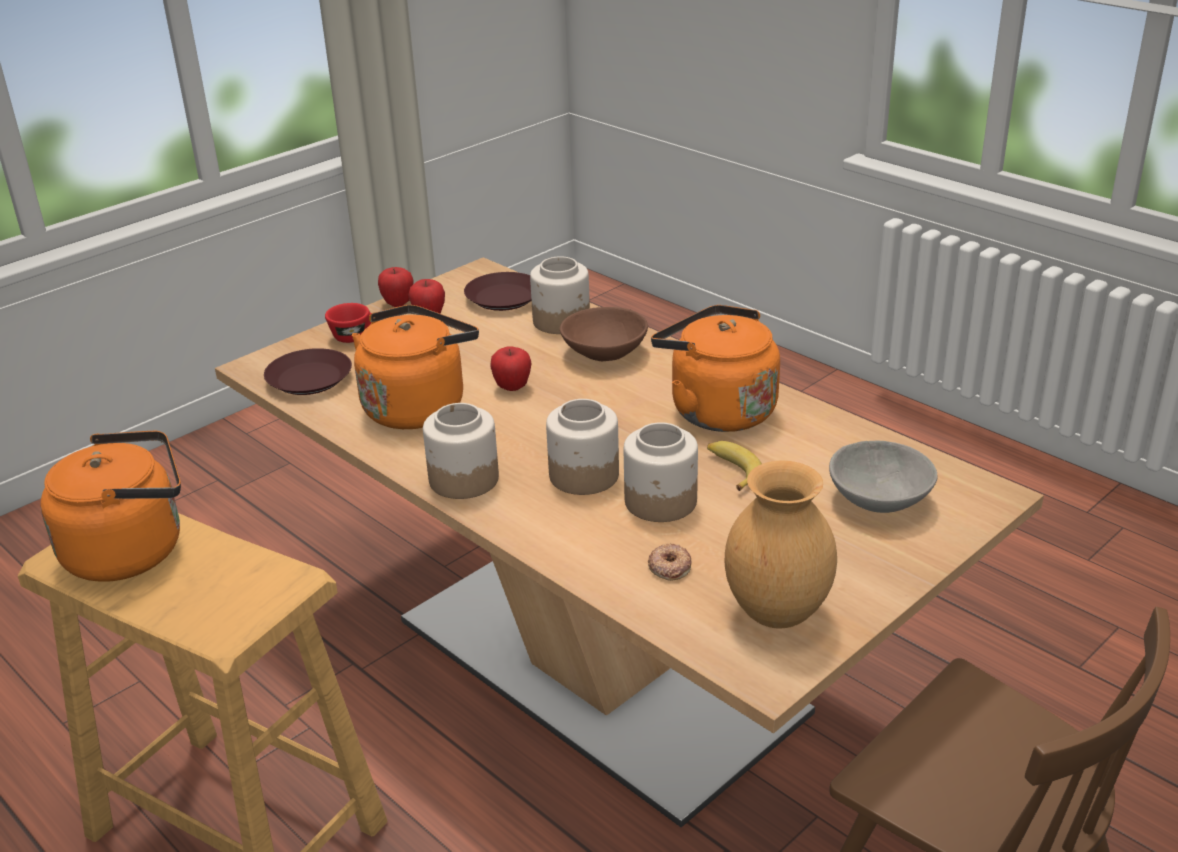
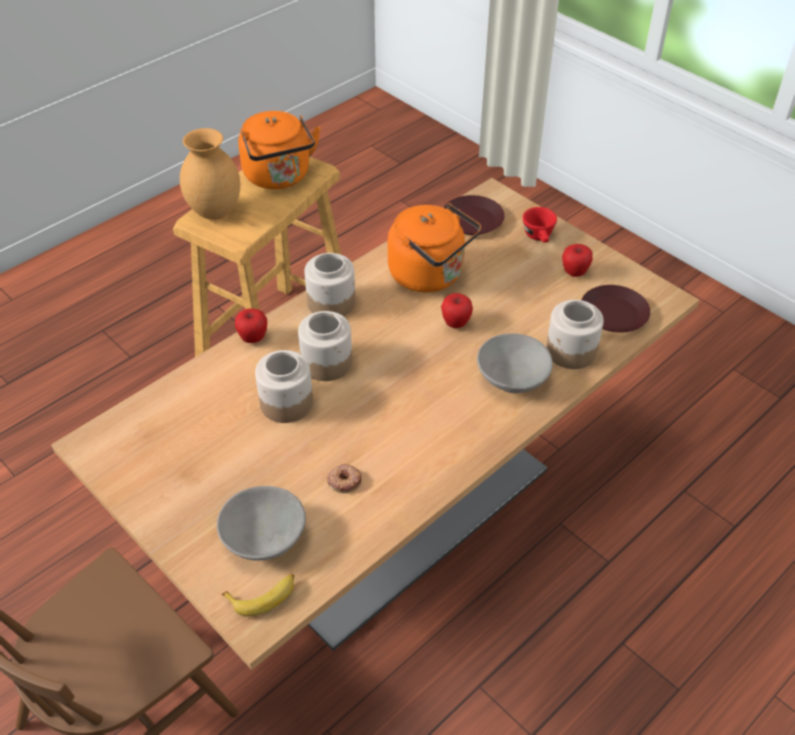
camera: 90 degrees right, 15 degrees up
apple [378,267,414,307] -> apple moved to [235,308,267,343]
brown bowl [560,307,648,361] -> grey bowl [477,333,553,393]
donut [648,543,692,581] -> donut moved to [327,464,362,493]
orange kettle [651,305,780,432] -> none
banana [707,441,762,491] -> banana moved to [222,574,294,616]
brown vase [725,461,837,629] -> brown vase moved to [180,128,240,220]

